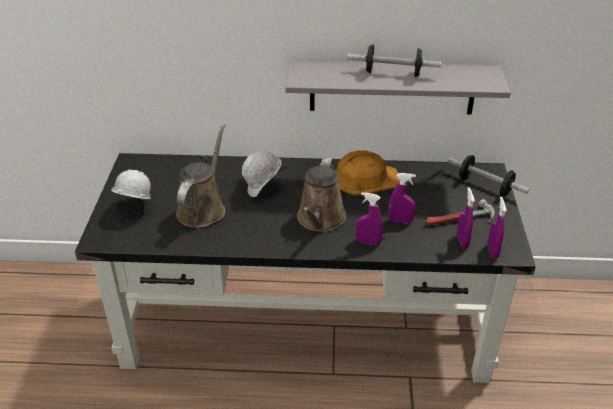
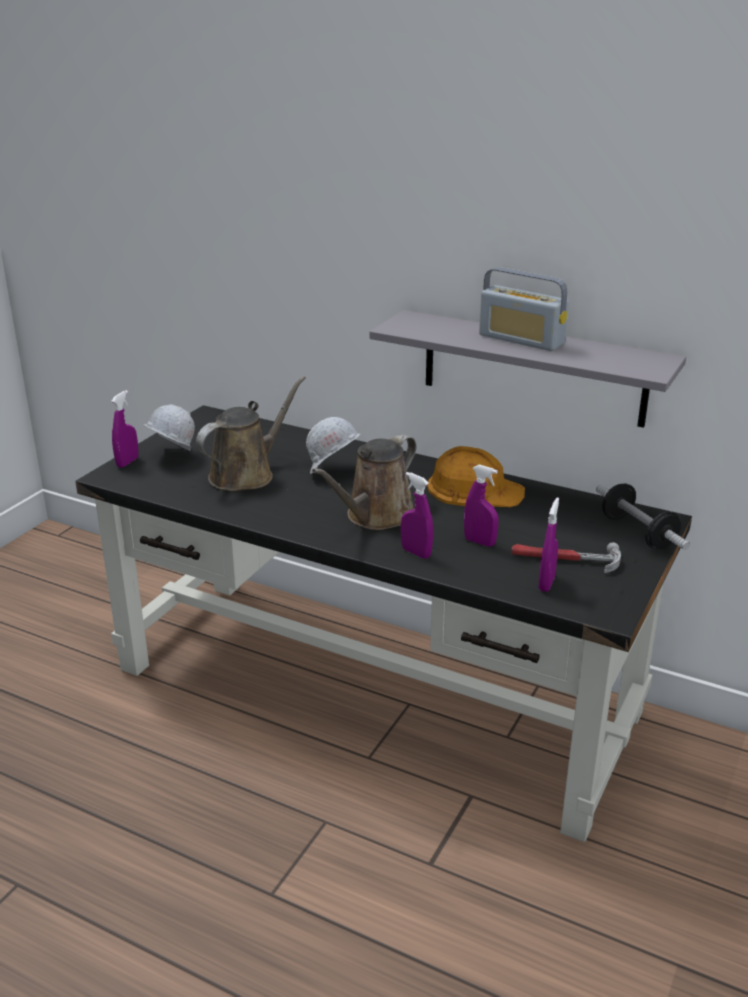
camera: 25 degrees right, 10 degrees down
dumbbell [348,44,441,77] -> radio [479,267,569,351]
purple spray bottle [487,197,507,259] -> purple spray bottle moved to [111,390,139,468]

